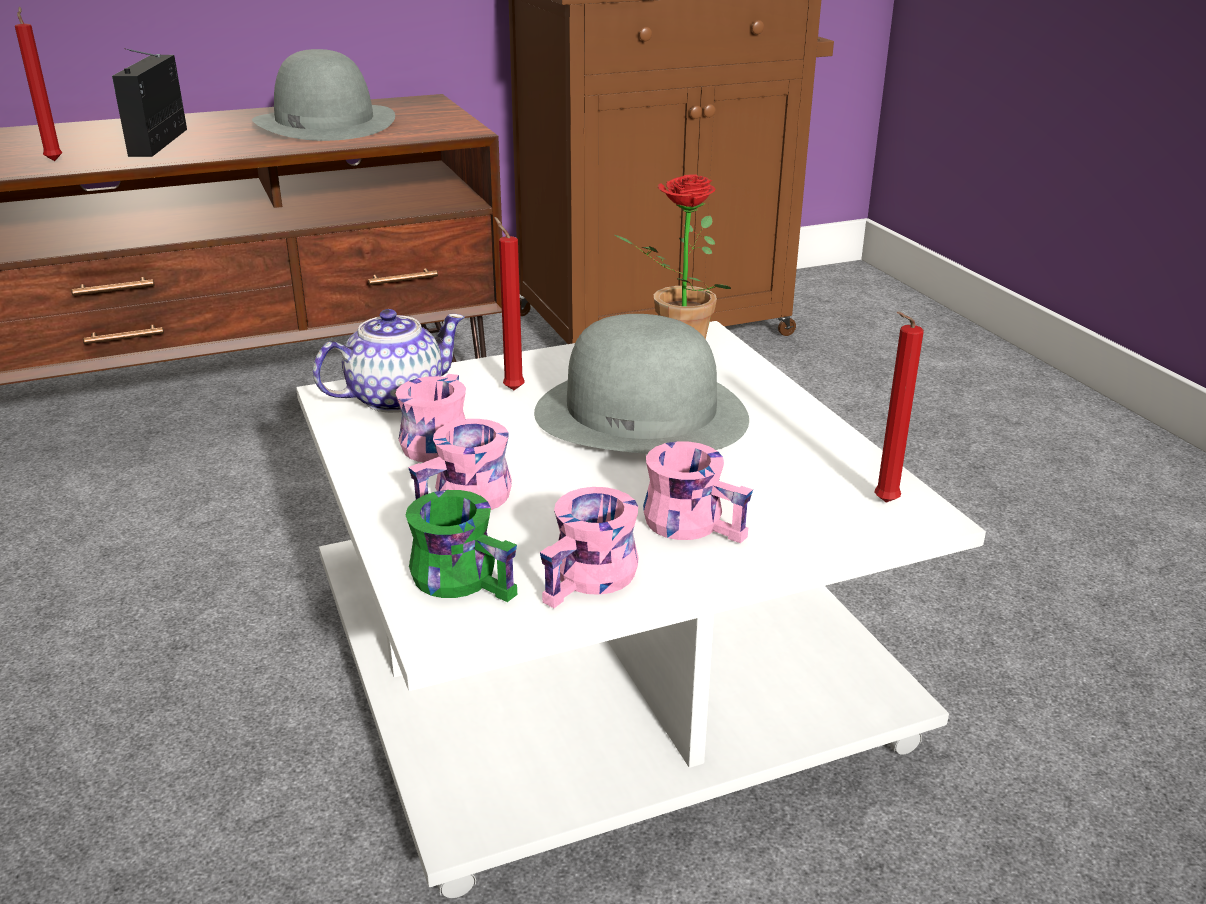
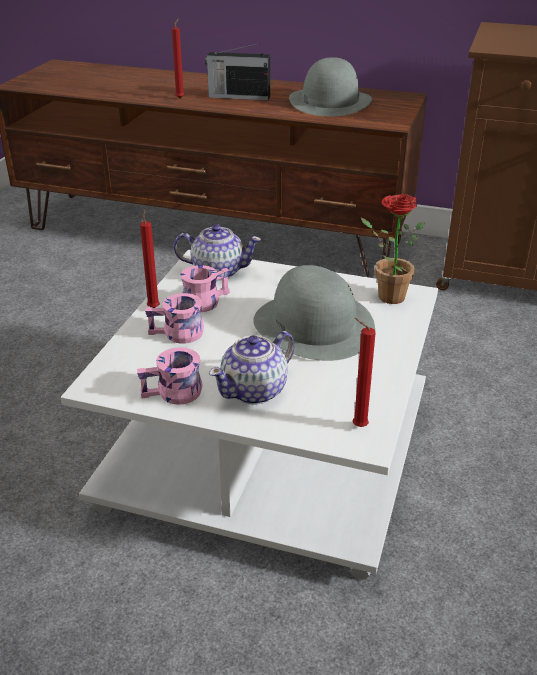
camera: 40 degrees right, 5 degrees up
radio [112,48,187,157] -> radio turned 120 degrees counterclockwise [205,43,270,100]
green mug [406,490,517,602] -> none
red candle [494,217,525,390] -> red candle moved to [140,209,160,308]
pink mug [643,441,753,543] -> teapot [209,331,295,405]

